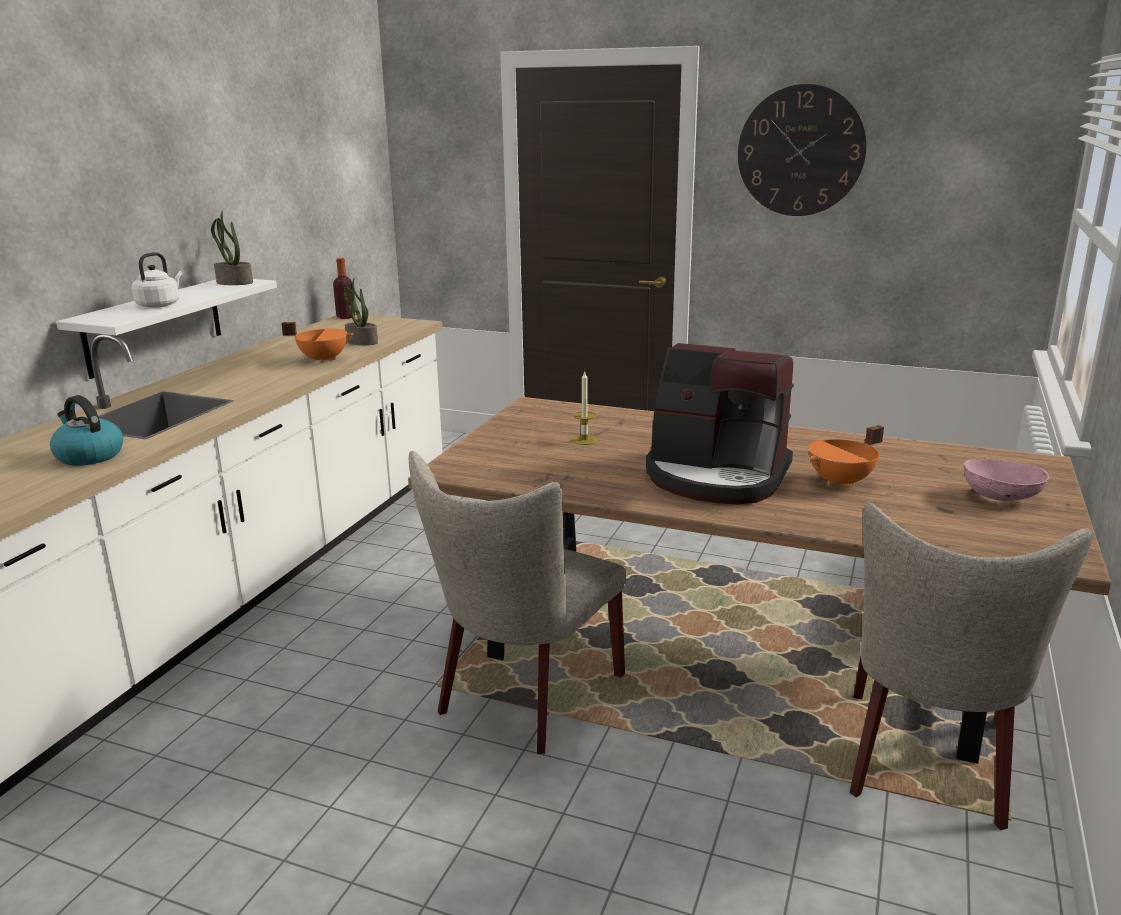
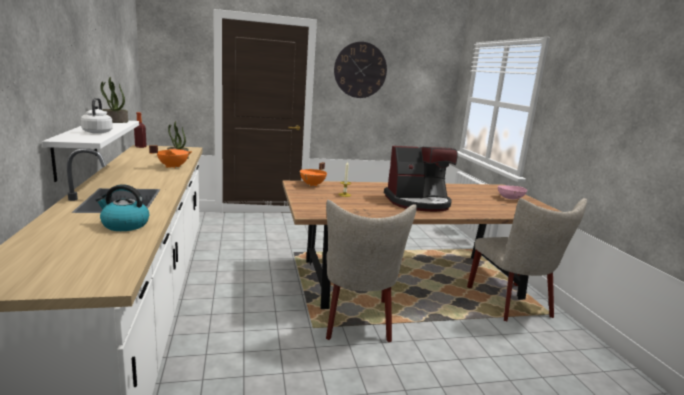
camera: 35 degrees left, 5 degrees down
orange cooking pot [809,425,884,488] -> orange cooking pot moved to [300,162,327,187]

